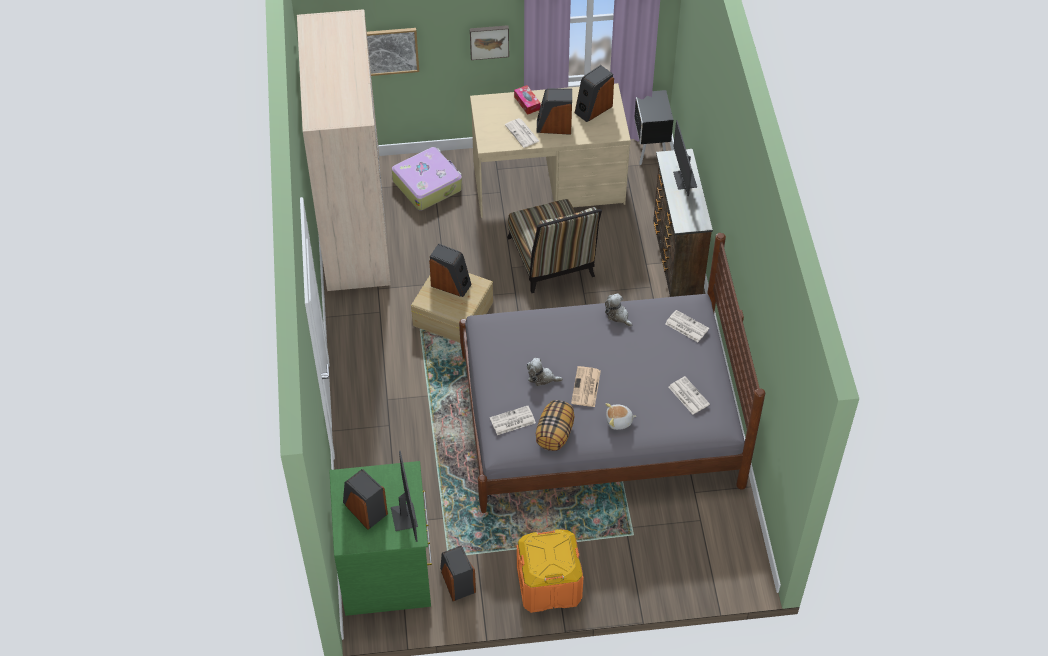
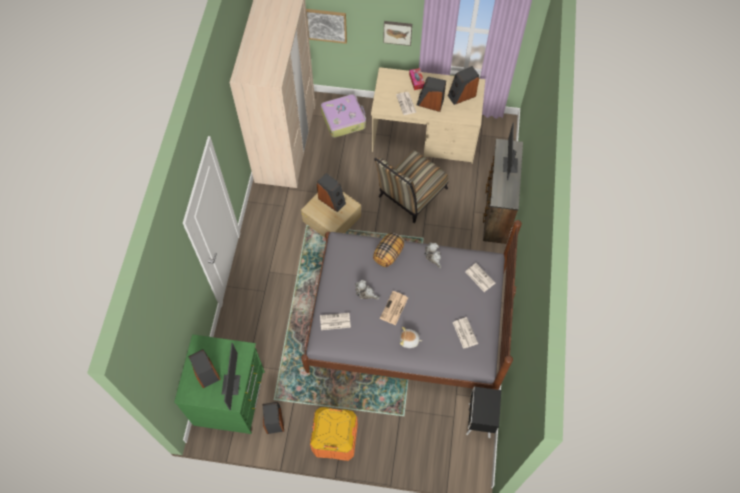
camera: 15 degrees right, 10 degrees up
chair [507,199,602,293] -> chair turned 45 degrees clockwise [374,150,448,223]
pillow [536,400,575,451] -> pillow moved to [373,232,404,267]
black nightstand [634,90,673,165] -> black nightstand moved to [466,387,501,438]

